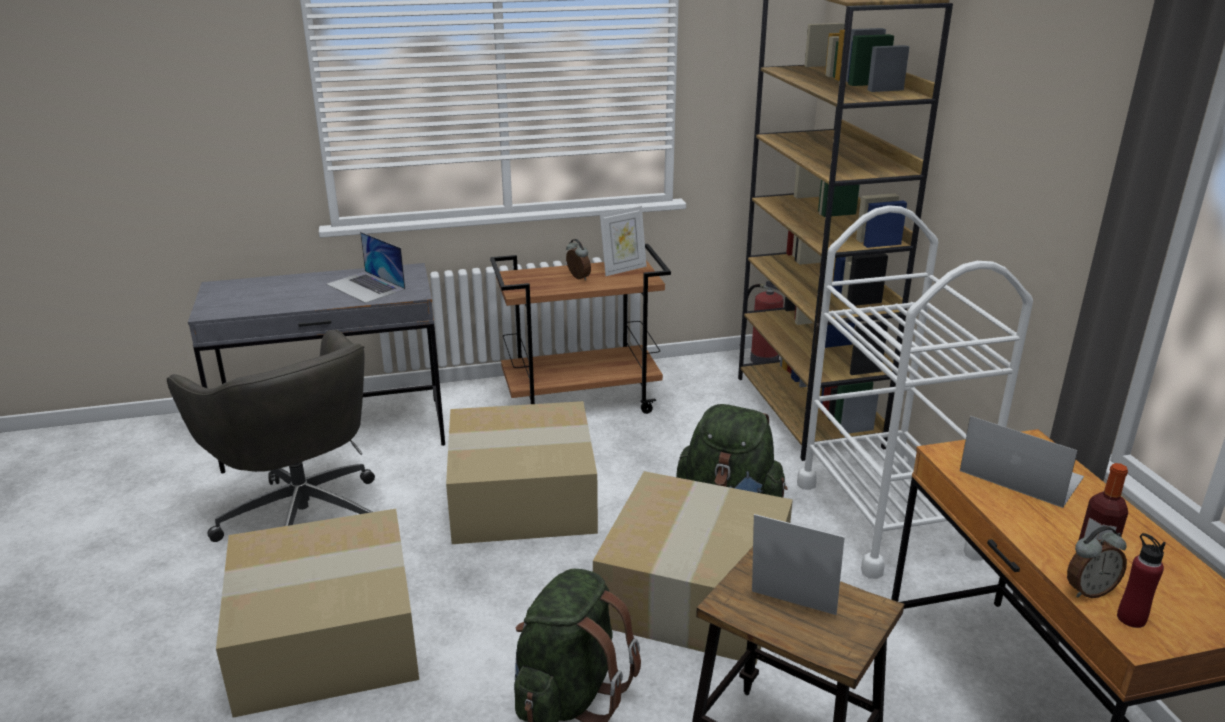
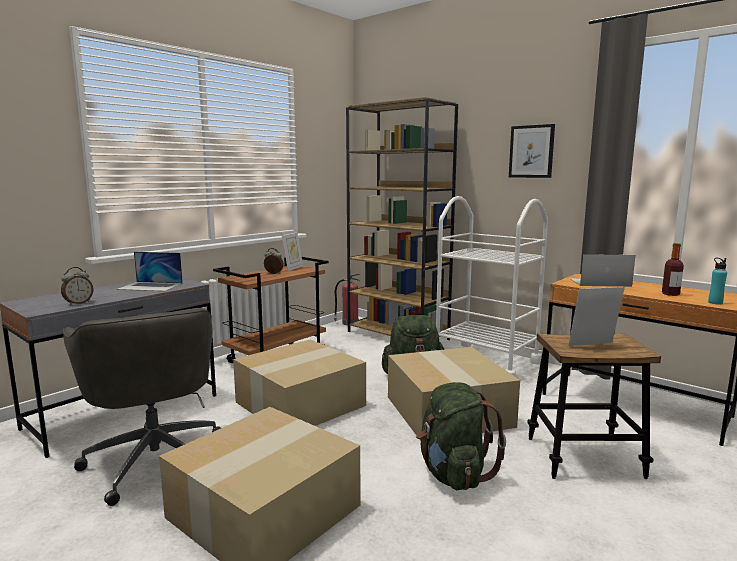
camera: 35 degrees left, 15 degrees down
grey office chair [167,330,375,542] -> grey office chair turned 45 degrees clockwise [62,308,221,506]
alarm clock [1067,526,1127,598] -> alarm clock moved to [61,267,93,305]
red bottle [1117,533,1166,628] -> turquoise bottle [708,258,727,305]
none -> picture [509,124,555,178]

